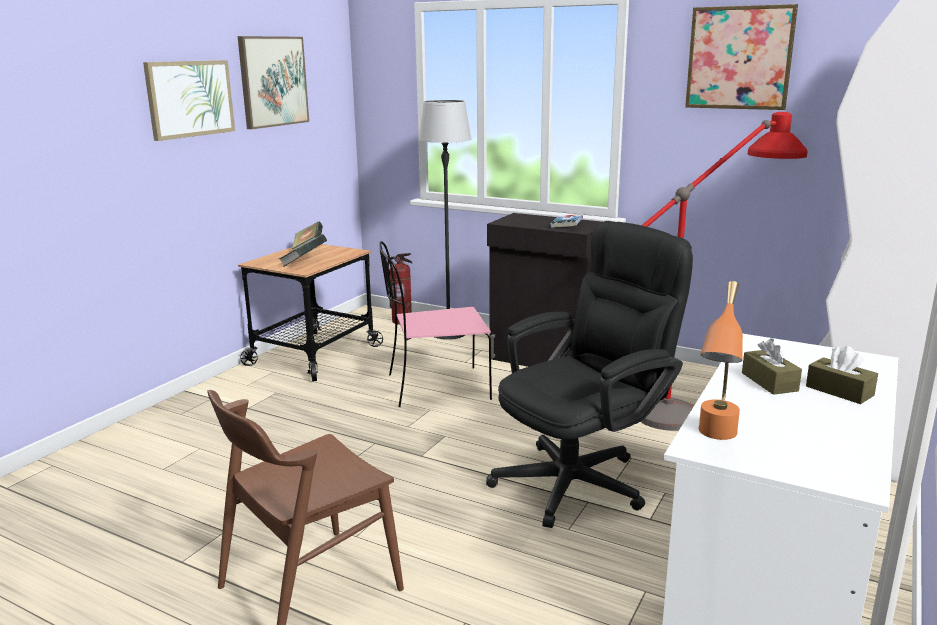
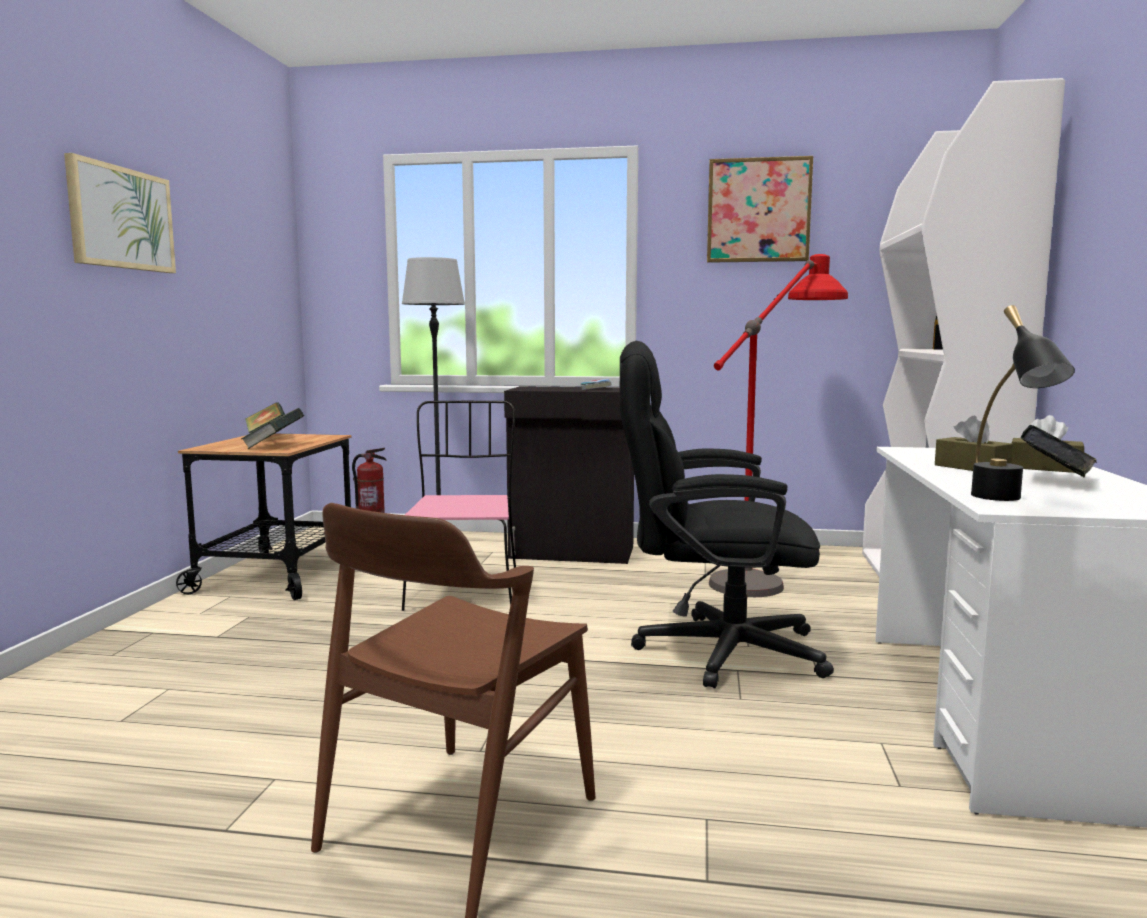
camera: 20 degrees left, 10 degrees down
picture [238,36,309,129] -> none
pink chair [379,241,492,407] -> pink chair turned 120 degrees clockwise [402,401,516,611]
black office chair [486,221,693,528] -> black office chair turned 120 degrees counterclockwise [620,341,834,688]
orange table lamp [699,281,743,440] -> black table lamp [971,305,1075,501]
none -> book [1020,425,1097,477]

